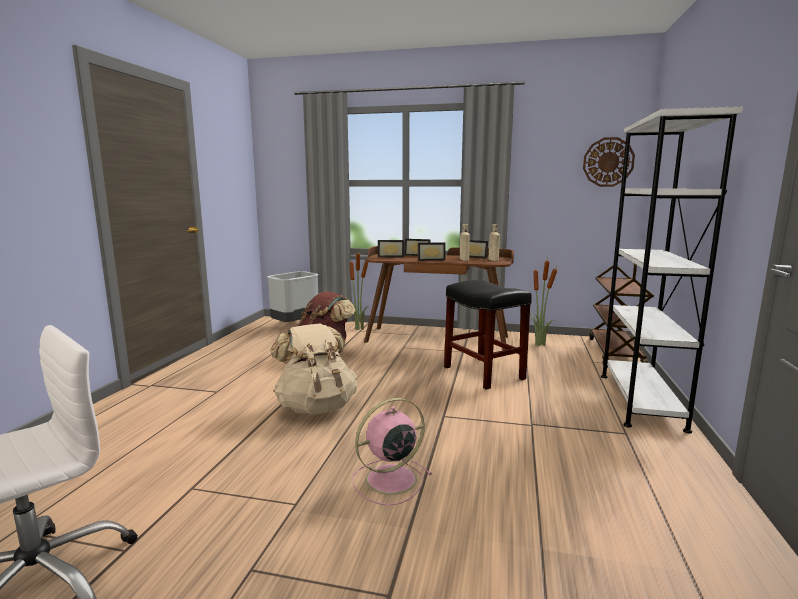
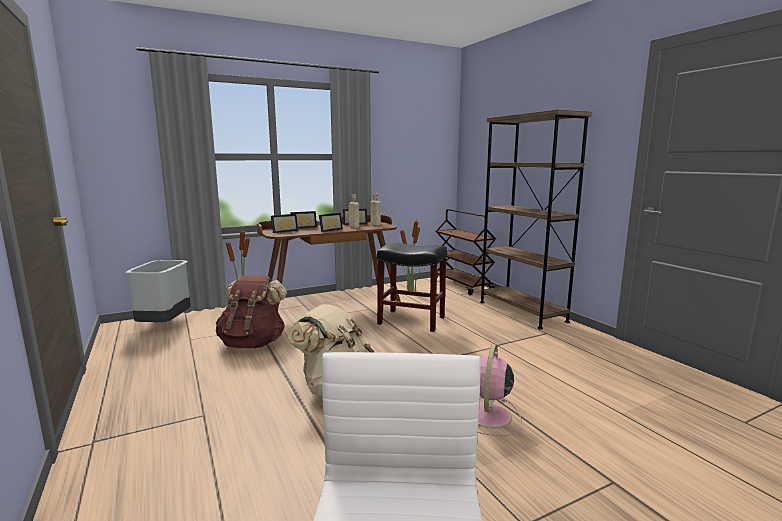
camera: 40 degrees left, 0 degrees up
wall clock [583,137,635,187] -> none
white bookcase [601,106,743,434] -> brown bookcase [480,110,592,330]

